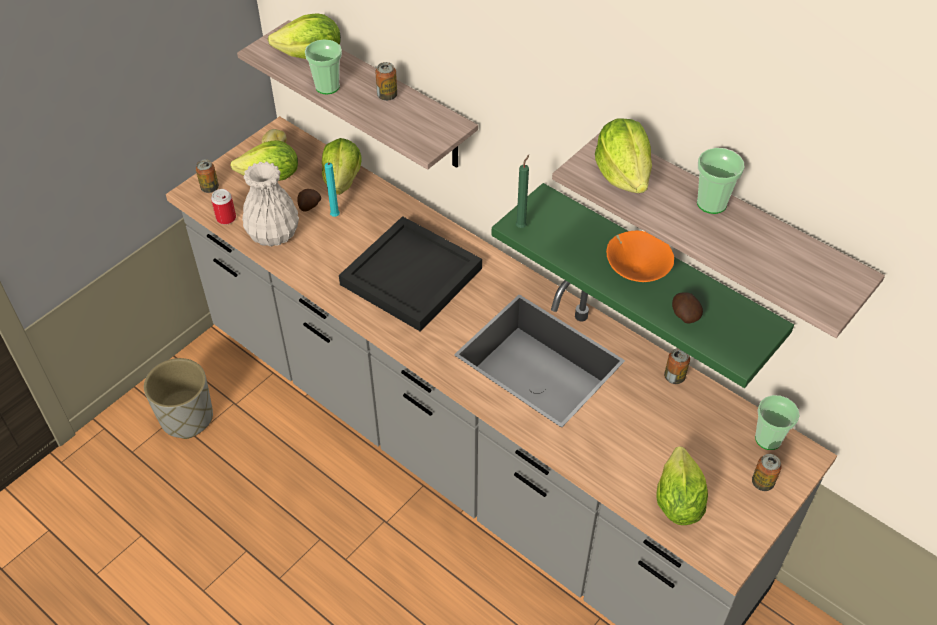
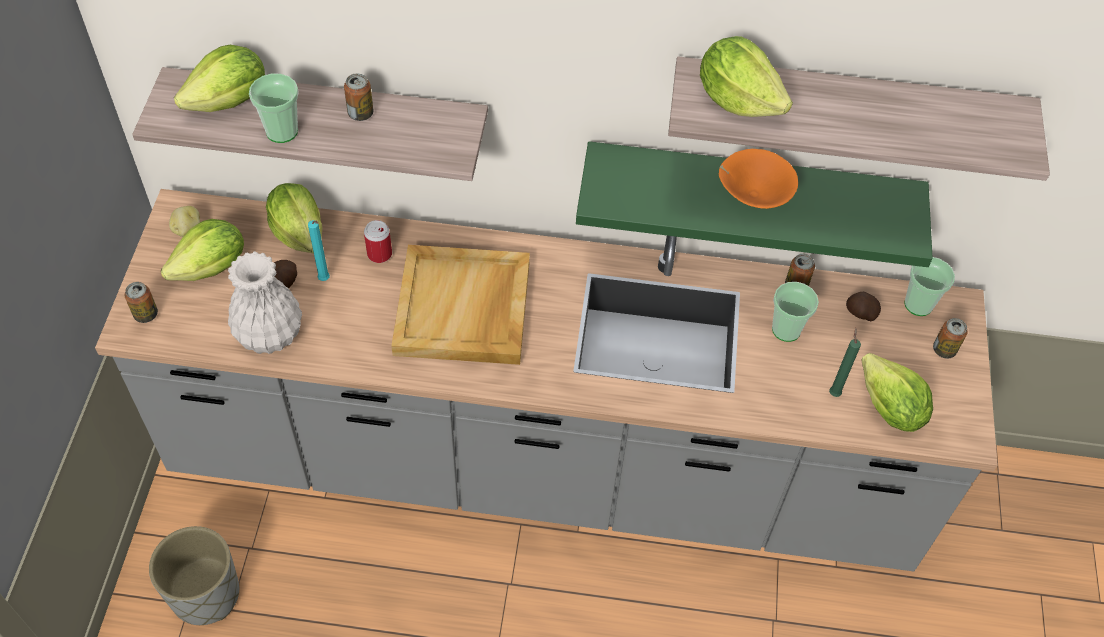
camera: 35 degrees left, 5 degrees up
can [211,189,236,225] -> can moved to [364,220,392,263]
black tray [339,216,482,332] -> beige tray [391,245,530,365]
green candle [516,155,529,228] -> green candle moved to [829,328,861,397]
potato [672,292,703,324] -> potato moved to [846,292,881,321]
cup [697,148,745,214] -> cup moved to [772,282,819,342]

